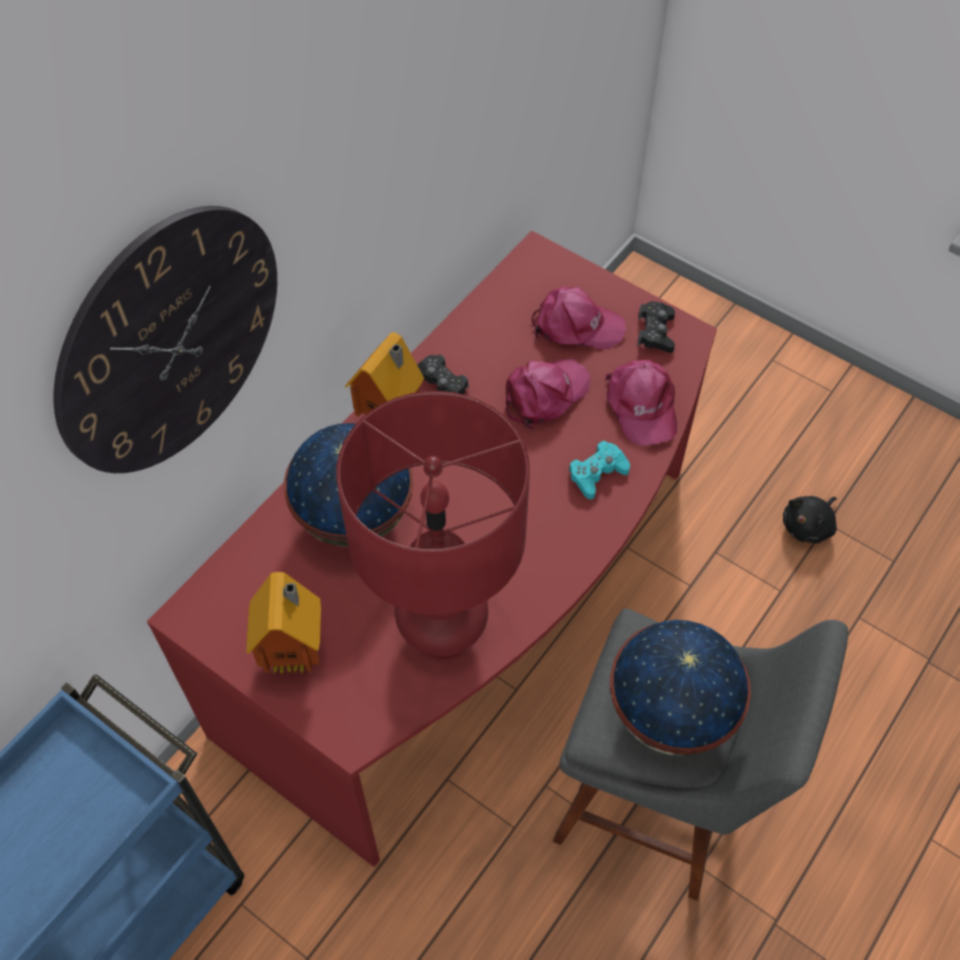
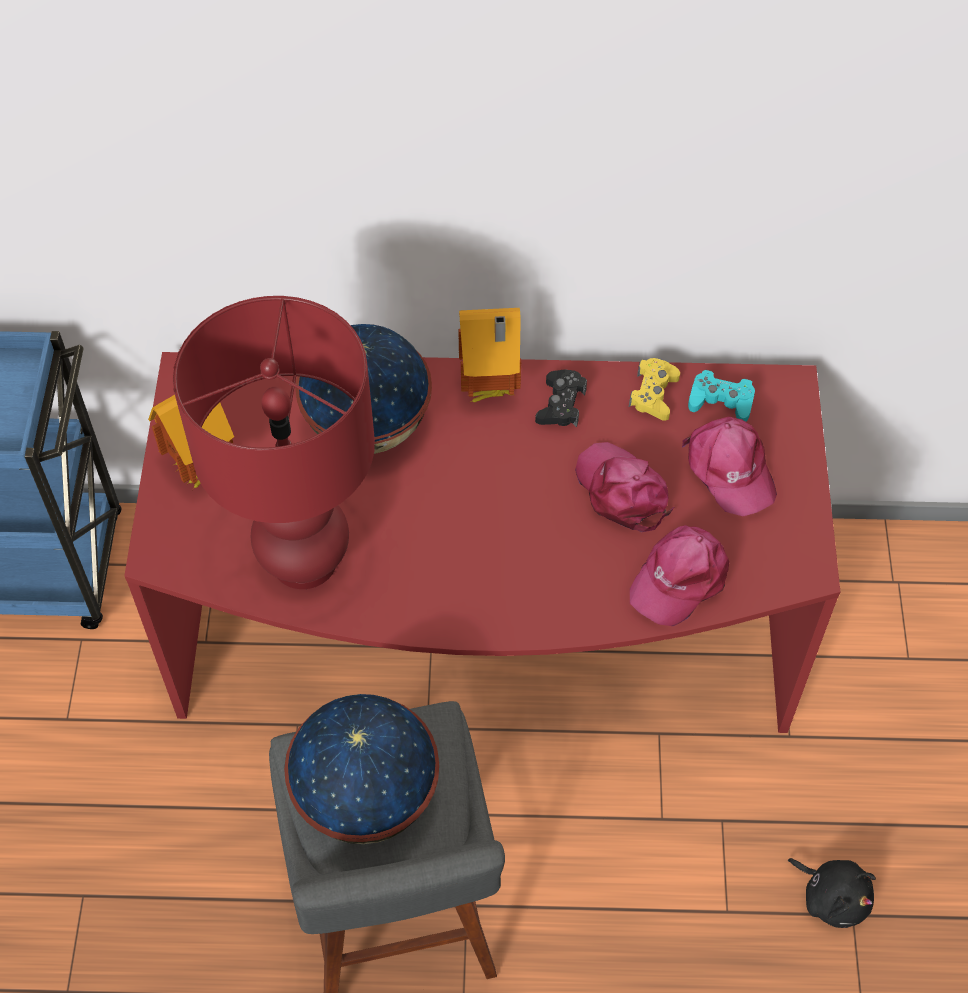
camera: 55 degrees right, 0 degrees up
wall clock [53,206,277,473] -> none
pink cap [506,359,591,430] -> pink cap turned 135 degrees counterclockwise [575,442,674,532]
turquoise game controller [569,441,630,499] -> turquoise game controller moved to [688,370,755,422]
black game controller [638,301,675,353] -> none
black plush toy [783,496,837,543] -> black plush toy turned 150 degrees counterclockwise [788,858,876,928]
none -> yellow game controller [629,358,680,421]

